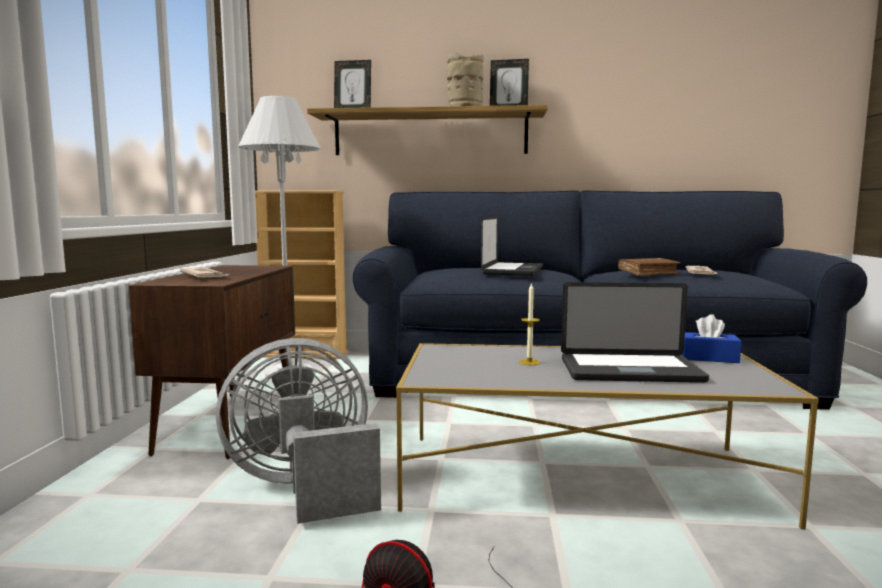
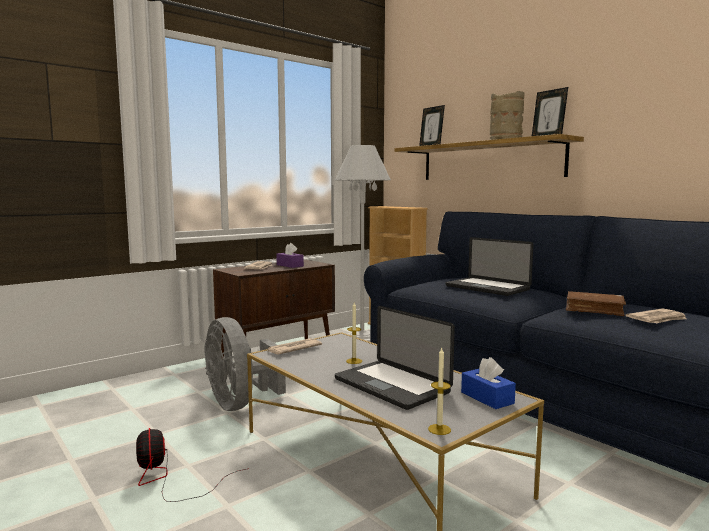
camera: 45 degrees right, 0 degrees up
grey fan [216,338,381,524] -> grey fan turned 150 degrees counterclockwise [204,317,286,411]
laptop [481,216,543,276] -> laptop turned 75 degrees clockwise [446,237,534,296]
none -> newspaper [268,338,322,355]
none -> purple tissue box [276,243,304,268]
none -> candle [428,348,451,435]

